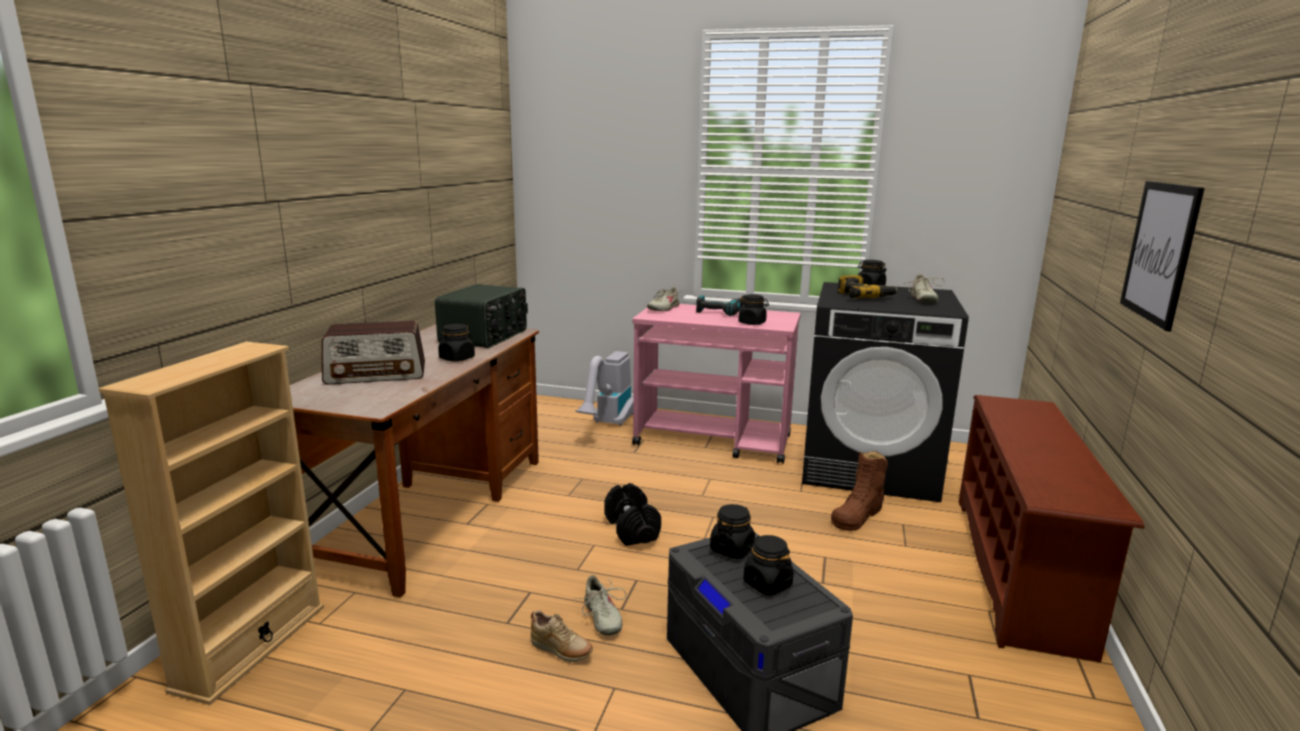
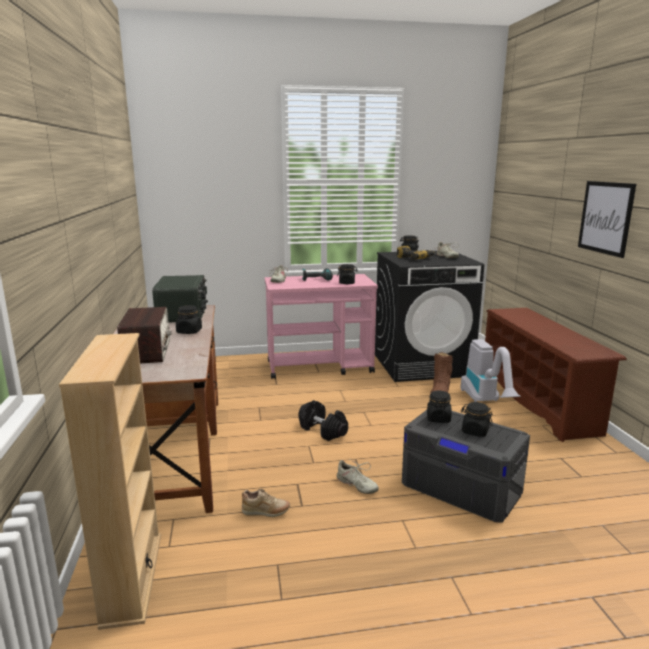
camera: 25 degrees left, 0 degrees up
radio [322,321,425,385] -> radio turned 60 degrees counterclockwise [117,307,172,363]
beige shoe [531,611,593,662] -> beige shoe moved to [242,489,290,517]
vacuum cleaner [576,351,634,426] -> vacuum cleaner moved to [461,339,520,402]

